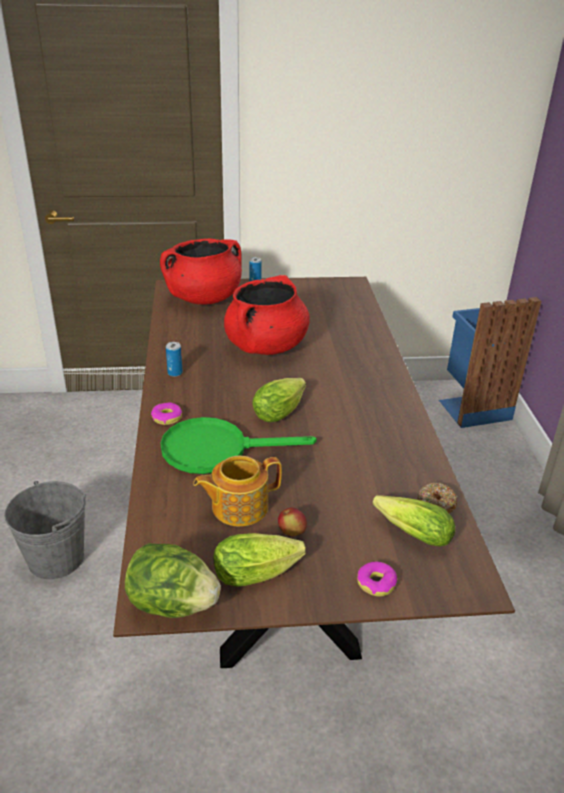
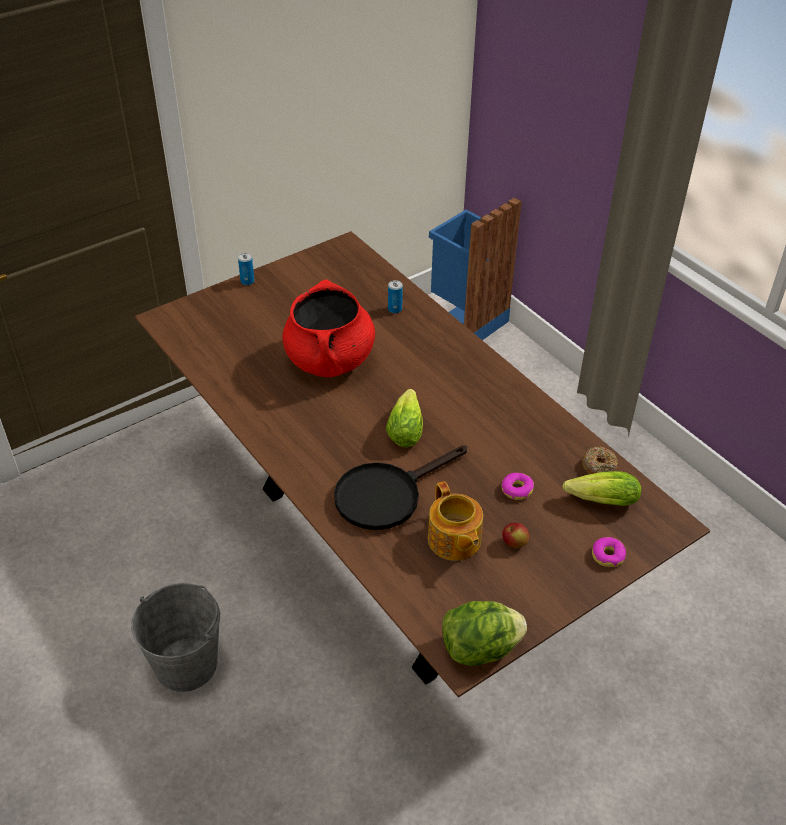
camera: 30 degrees left, 10 degrees up
donut [151,402,182,425] -> donut moved to [502,473,534,500]
red cooking pot [160,239,242,305] -> none
green frying pan [161,417,317,474] -> black frying pan [334,446,467,530]
can [166,342,183,377] -> can moved to [388,280,403,313]
teapot [193,456,282,527] -> teapot turned 60 degrees counterclockwise [428,481,483,561]
lettuce [213,533,306,587] -> none

